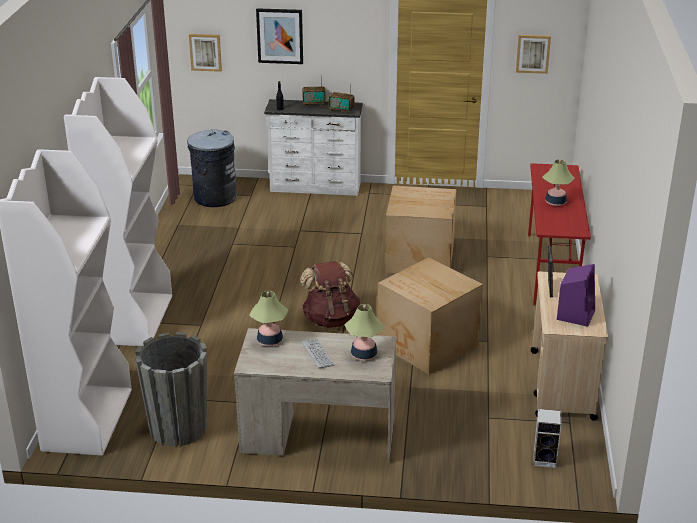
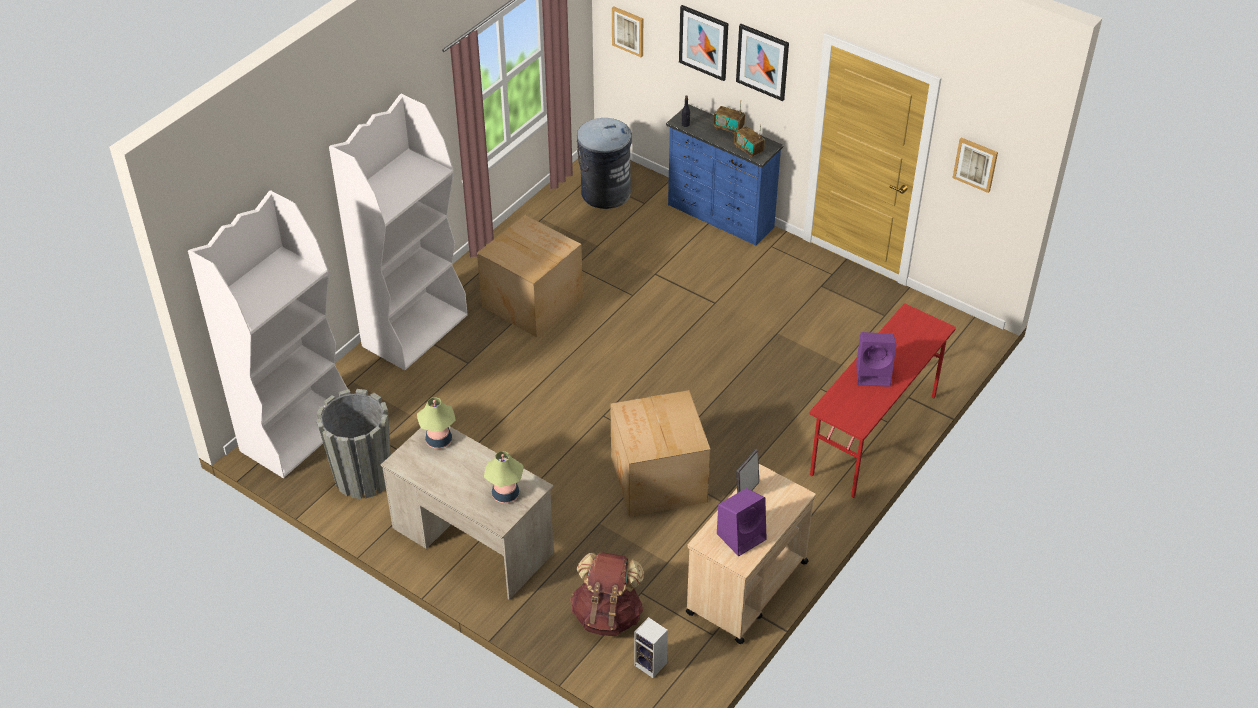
camera: 30 degrees right, 15 degrees up
white dresser [264,99,363,196] -> blue dresser [666,104,783,246]
brown backpack [300,261,360,328] -> brown backpack moved to [570,552,644,636]
keyboard [302,339,335,369] -> none
cardboard box [385,185,456,273] -> cardboard box moved to [477,215,583,338]
table lamp [542,159,575,206] -> purple speaker [856,332,896,387]
none -> picture [736,24,789,101]

